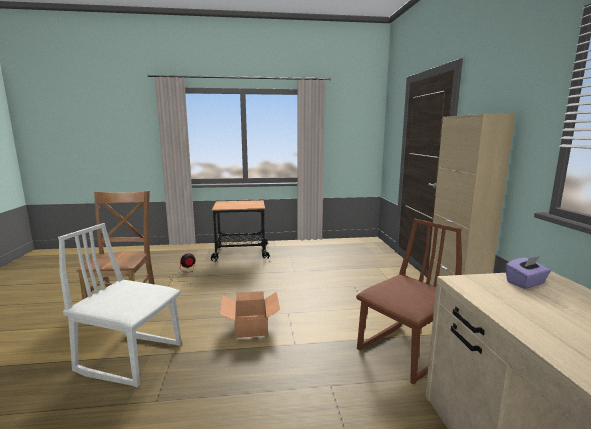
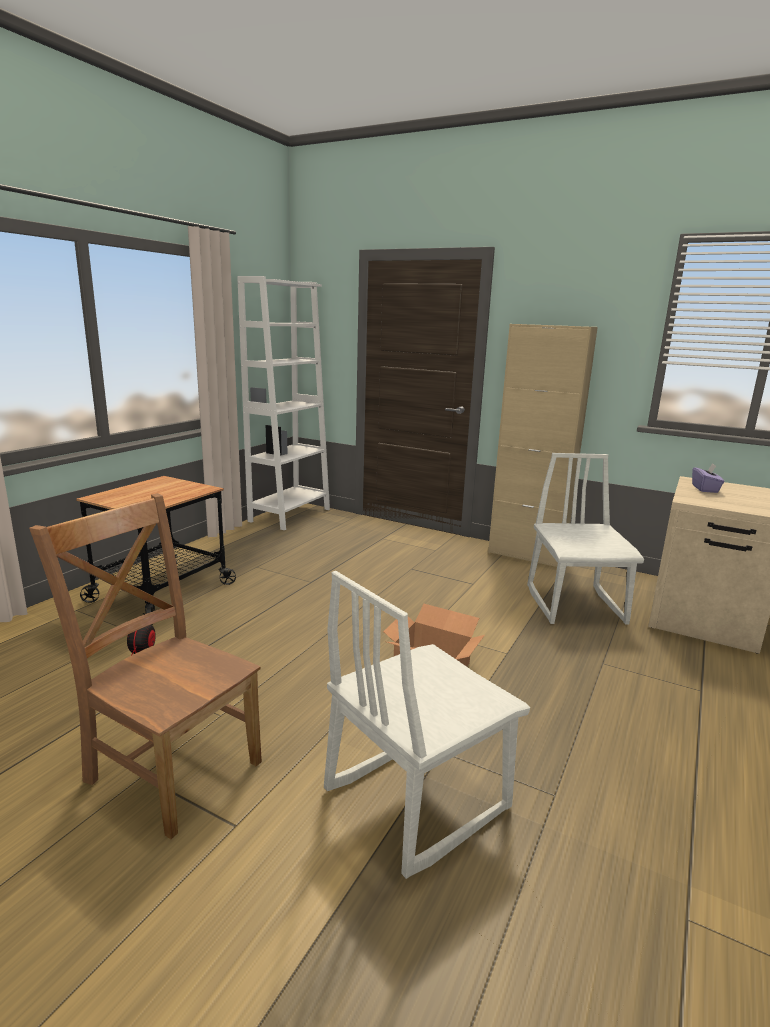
camera: 55 degrees left, 5 degrees up
brown chair [356,219,462,385] -> white chair [527,453,644,625]
none -> white bookcase [237,276,330,530]

